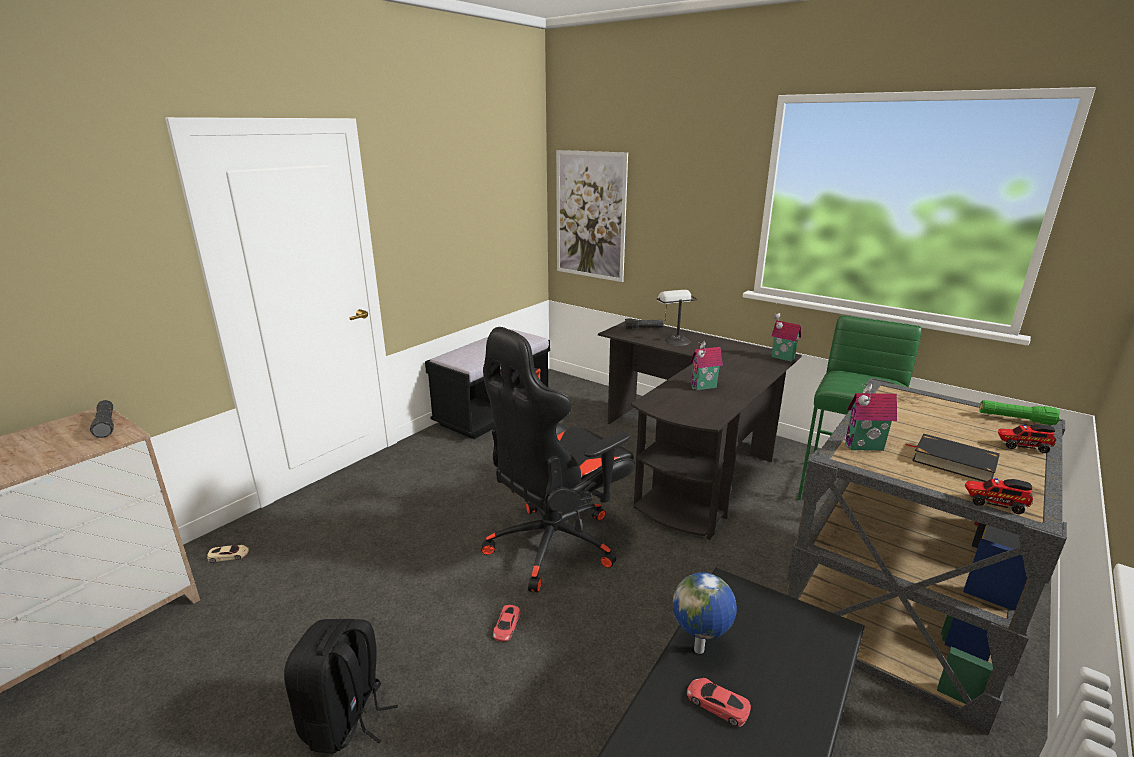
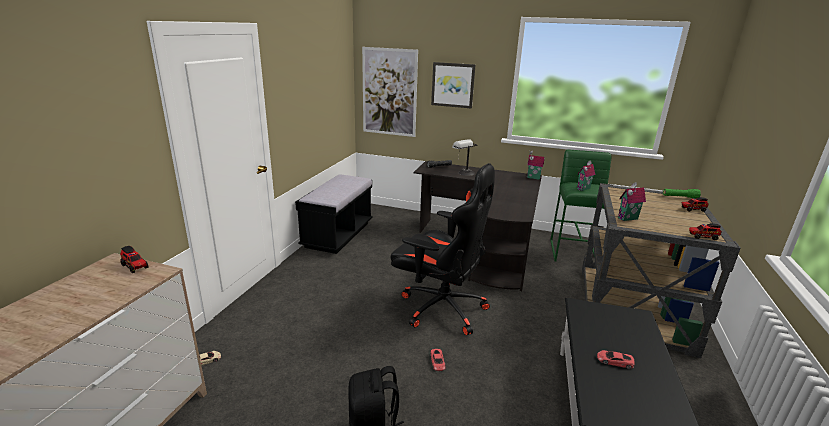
camera: 20 degrees left, 0 degrees up
black flashlight [90,400,114,438] -> toy truck [120,246,149,273]
black office chair [481,327,636,592] -> black office chair turned 90 degrees counterclockwise [391,163,495,335]
globe [673,572,737,654] -> none
toy house [690,341,723,390] -> toy house moved to [577,161,595,191]
black book [907,434,1000,482] -> none
none -> picture [431,62,475,109]

